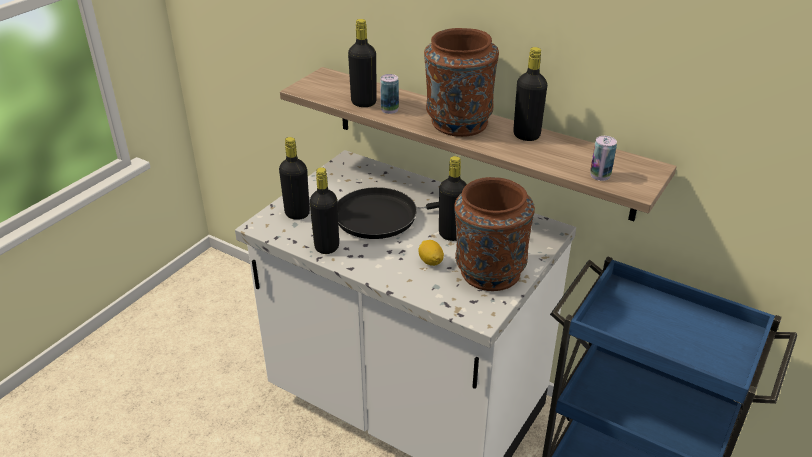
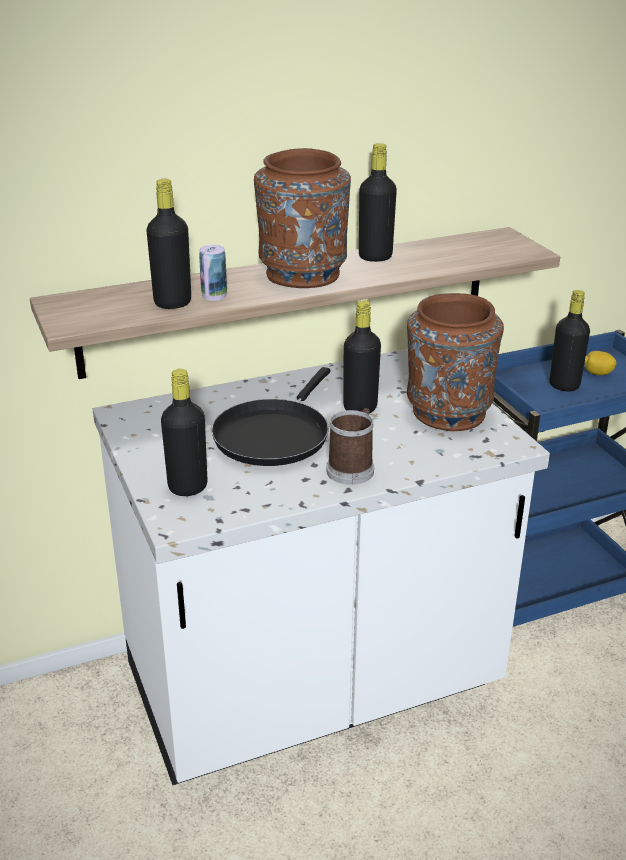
camera: 55 degrees left, 5 degrees down
black bottle [310,167,339,254] -> black bottle moved to [550,290,590,391]
lemon [418,240,444,266] -> lemon moved to [584,351,617,375]
can [590,136,617,181] -> none
none -> mug [327,408,374,485]

